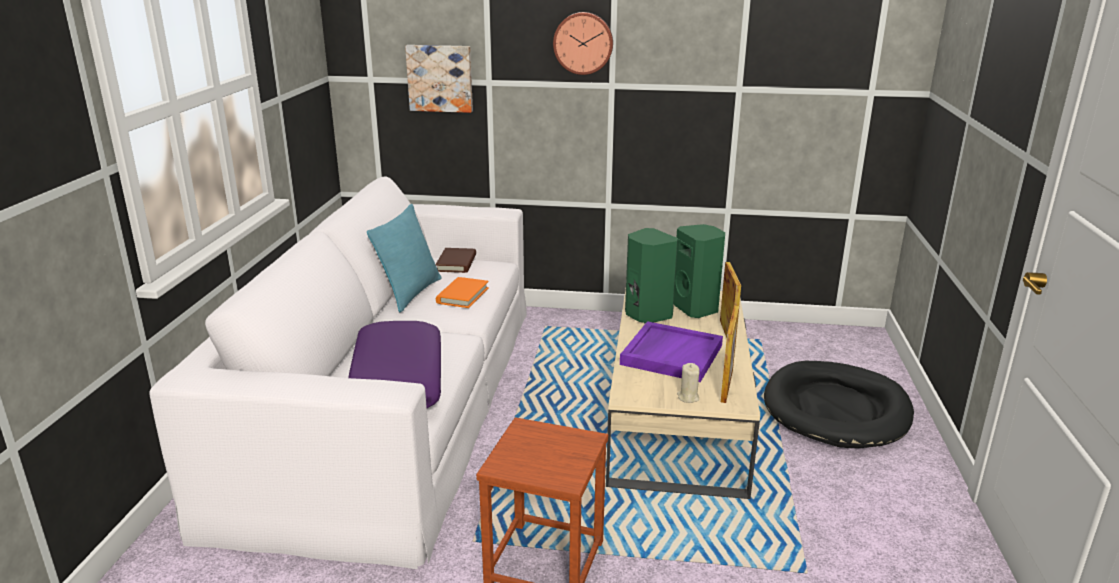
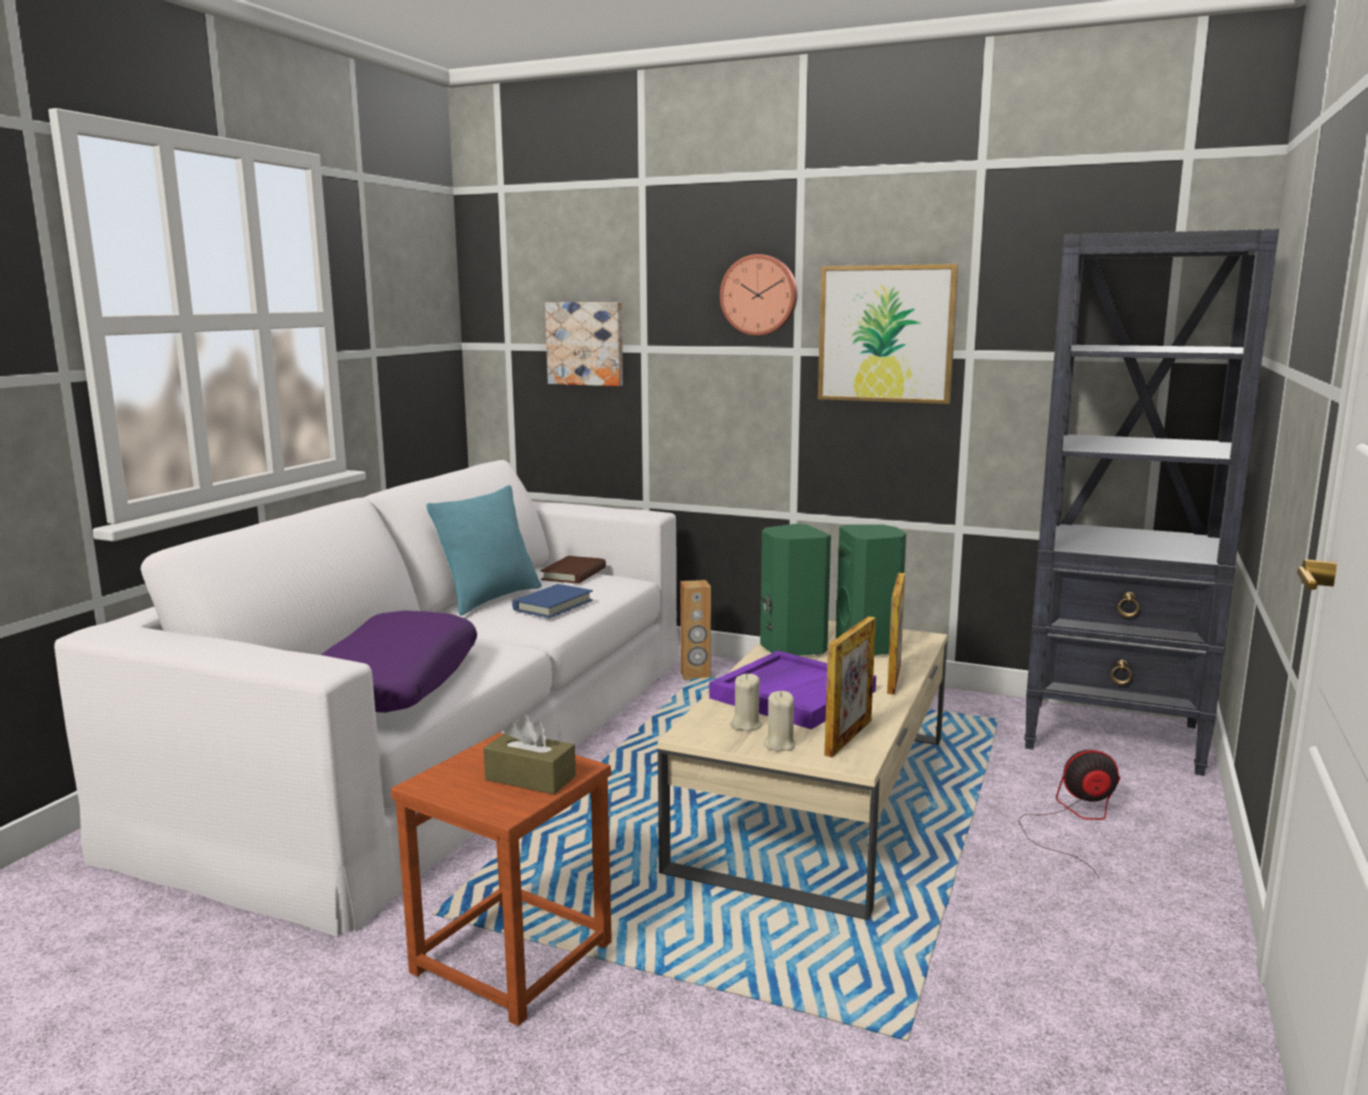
camera: 15 degrees right, 10 degrees down
orange book [436,277,489,308] -> blue book [512,584,593,618]
black dog bed [764,361,914,448] -> fan [1019,750,1120,878]
none -> brown tissue box [483,715,576,795]
none -> brown speaker [680,580,711,681]
none -> beige candle [730,674,762,731]
none -> picture [818,264,958,404]
none -> black bookcase [1024,229,1279,776]

